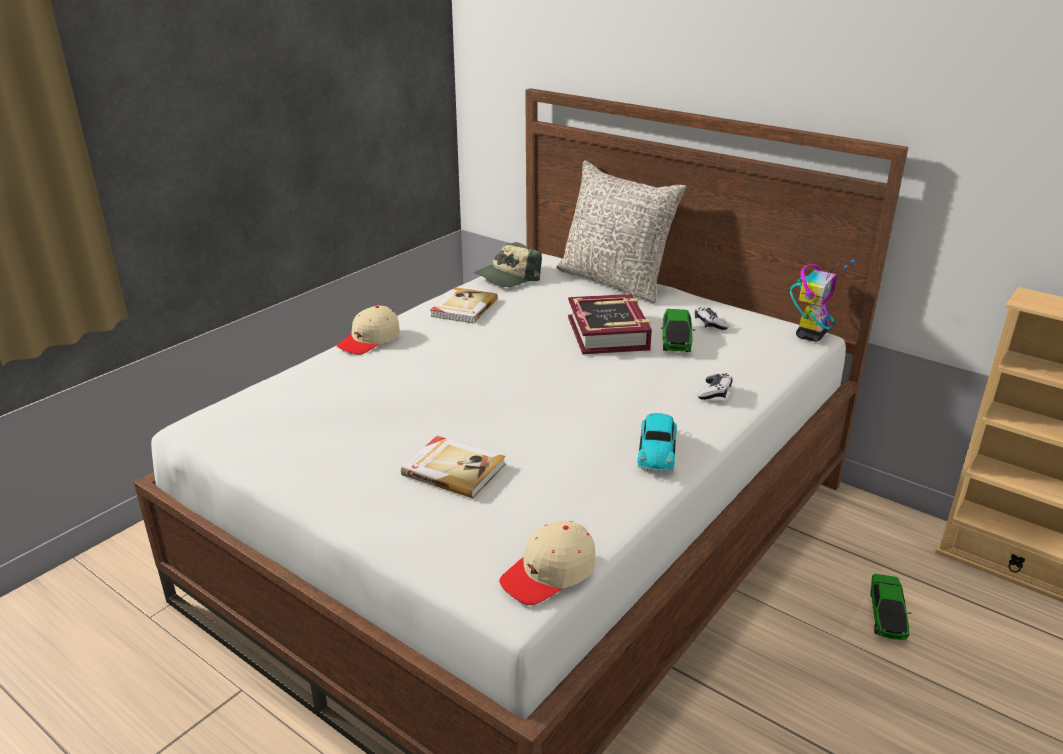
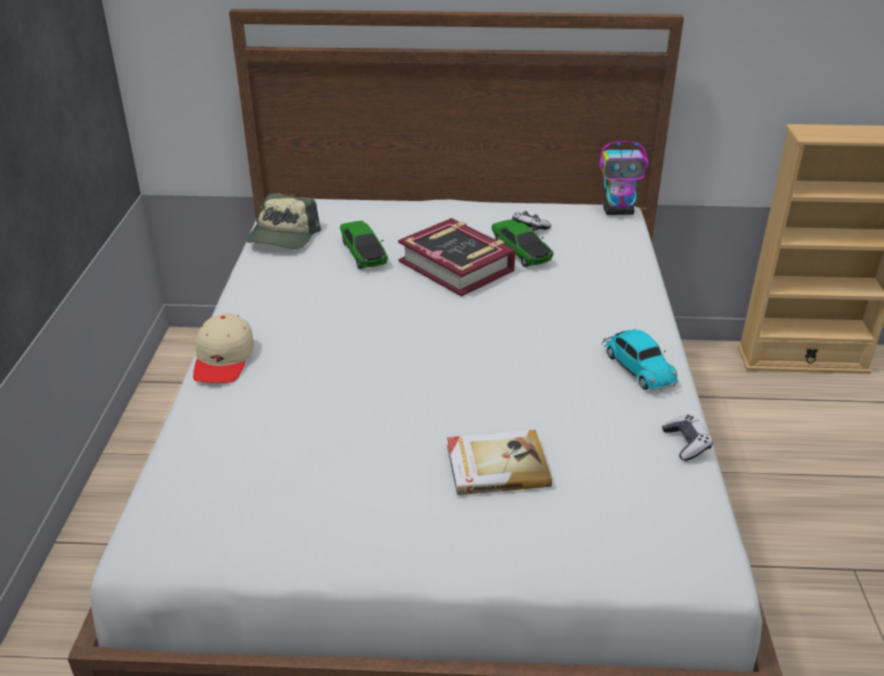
camera: 35 degrees left, 5 degrees up
book [431,287,498,324] -> none
beige cap [499,520,595,605] -> none
grey pillow [556,160,687,303] -> none
game controller [697,373,733,400] -> game controller moved to [662,415,713,461]
toy robot [790,259,855,342] -> toy robot turned 90 degrees clockwise [599,141,649,215]
toy car [870,574,912,640] -> toy car moved to [340,221,388,269]

